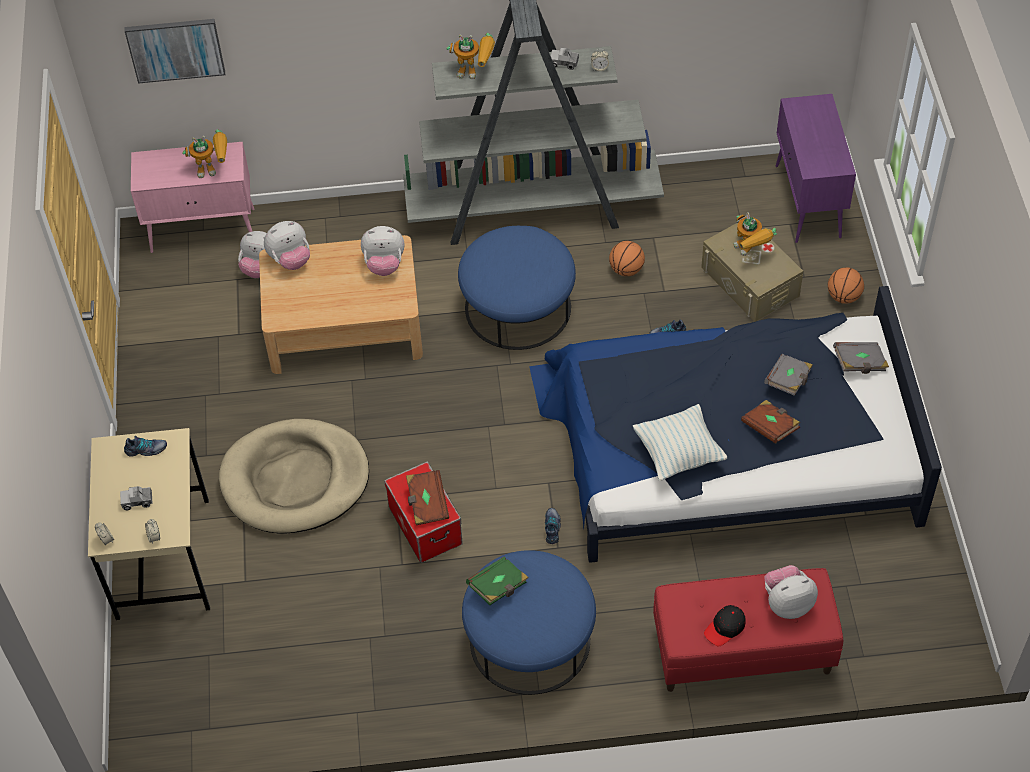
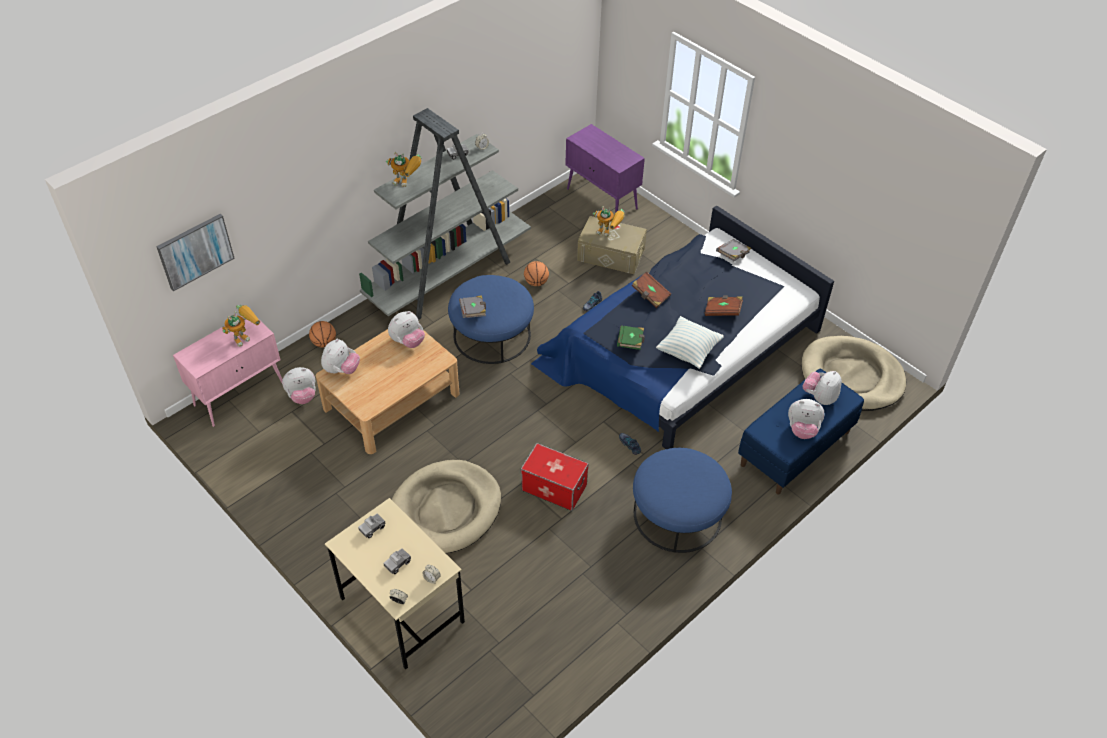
camera: 40 degrees left, 5 degrees down
shoe [124,436,167,457] -> toy truck [358,514,386,538]
brown book [406,470,449,525] -> brown book moved to [632,271,671,308]
toy robot [446,33,495,79] -> toy robot turned 45 degrees clockwise [386,152,421,187]
green book [466,557,529,605] -> green book moved to [617,326,645,350]
red bench [653,568,843,692] -> blue bench [738,369,864,494]
black cap [704,605,746,646] -> plush toy [788,399,825,439]
grey book [764,354,813,396] -> grey book moved to [459,295,486,318]
basketball [828,268,864,304] -> basketball moved to [309,321,336,348]
none -> beige dog bed [801,336,906,411]

